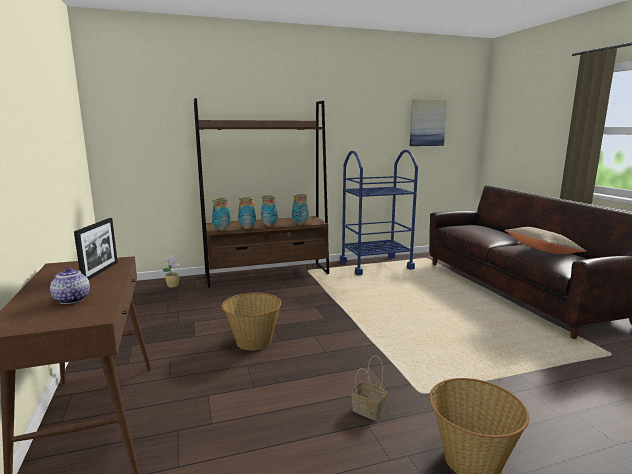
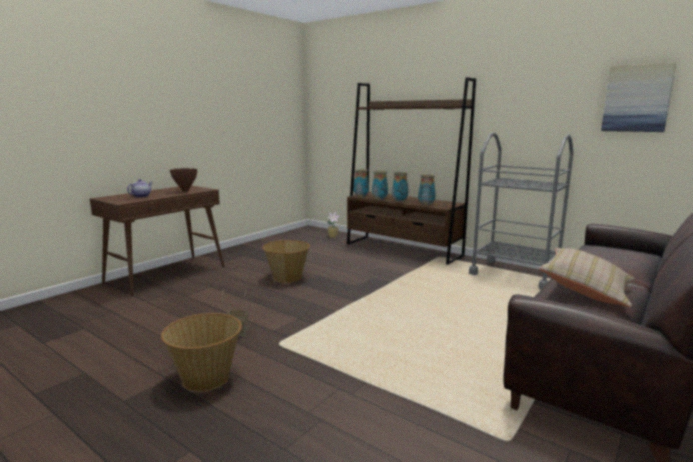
camera: 55 degrees right, 0 degrees up
picture frame [74,218,118,280] -> brown vase [170,168,197,192]
blue cart [340,150,418,275] -> grey cart [469,133,574,289]

